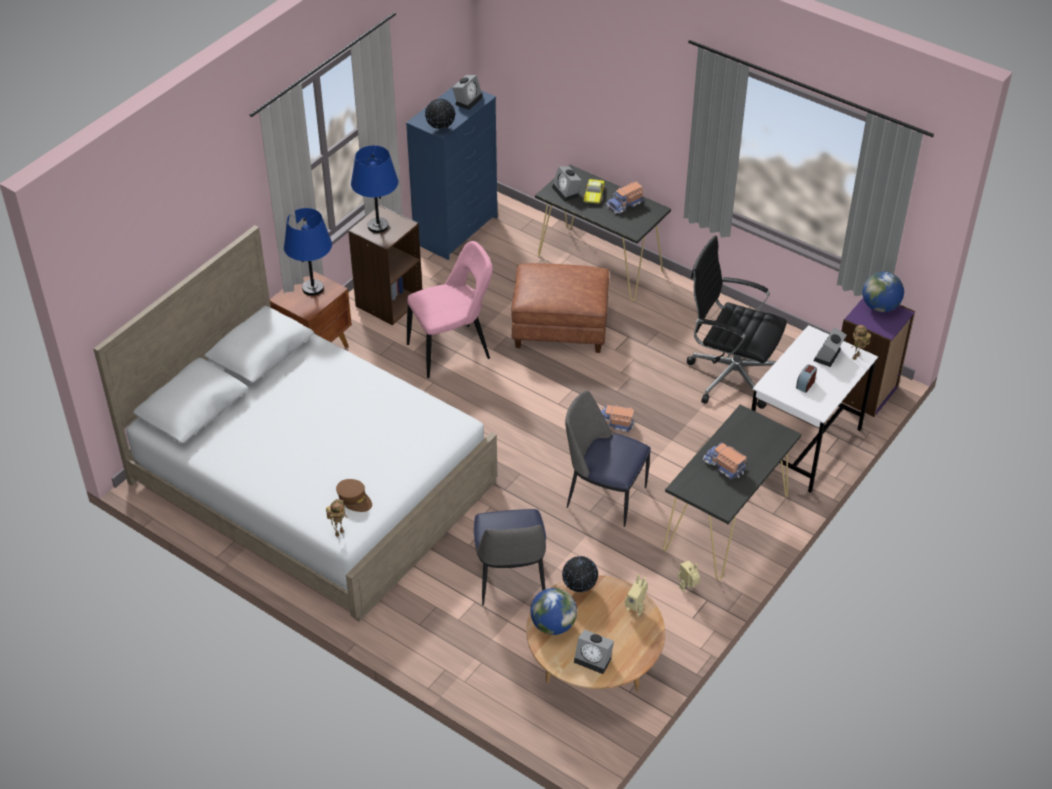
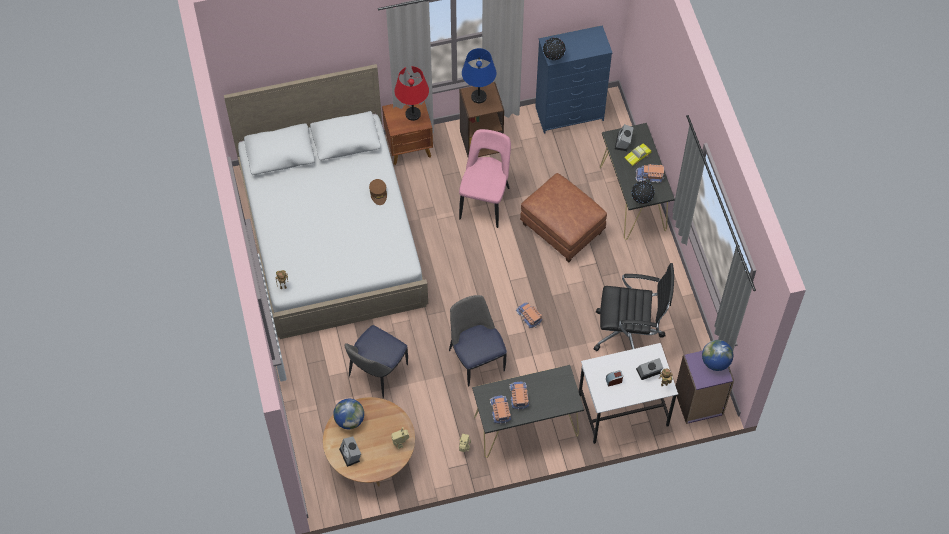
camera: 40 degrees right, 15 degrees up
blue table lamp [284,208,332,296] -> red table lamp [395,66,429,121]
brown cap [336,479,372,512] -> brown cap moved to [369,179,387,205]
pink chair [407,241,493,378] -> pink chair turned 90 degrees counterclockwise [459,129,511,228]
alarm clock [452,75,483,110] -> none
globe [562,556,598,592] -> globe moved to [631,181,654,204]
black office chair [687,236,787,409] -> black office chair turned 120 degrees clockwise [594,263,674,351]
none -> toy truck [490,395,511,424]

